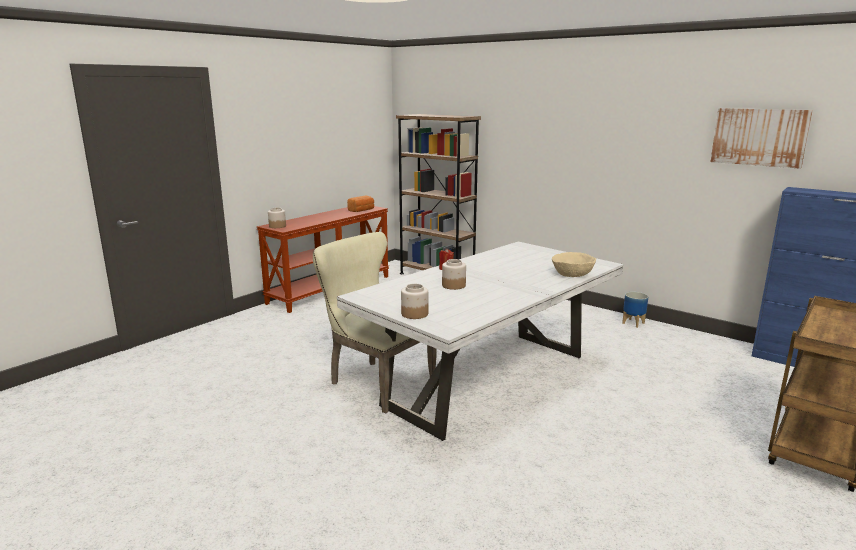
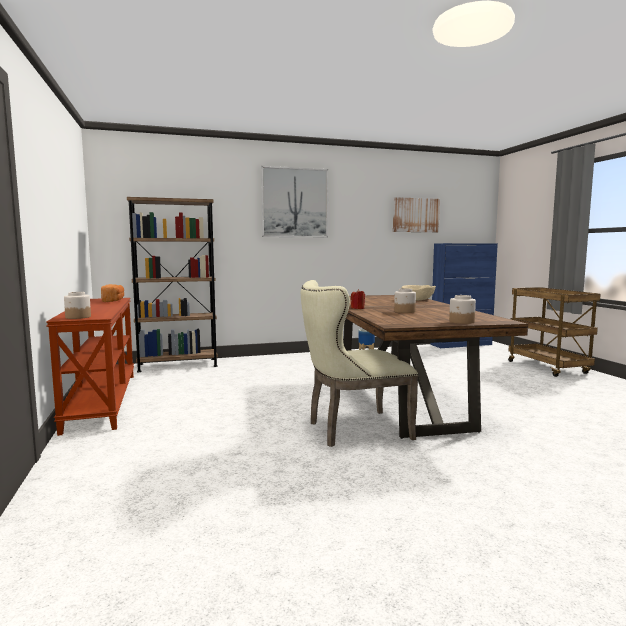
camera: 55 degrees left, 10 degrees down
white dining table [337,241,623,441] -> brown dining table [343,295,528,439]
none -> picture [261,166,328,237]

